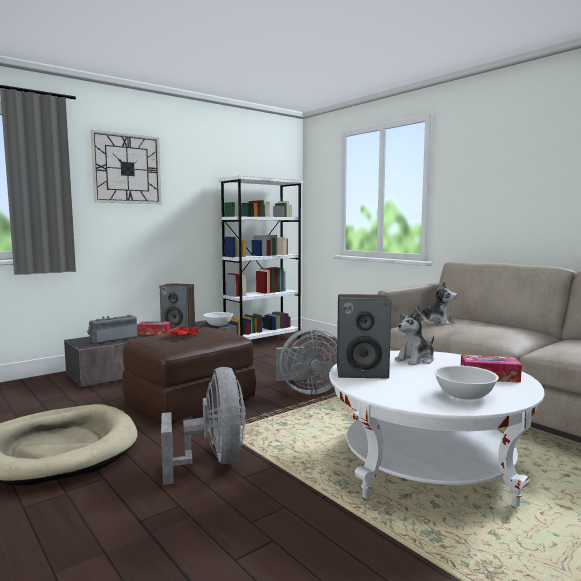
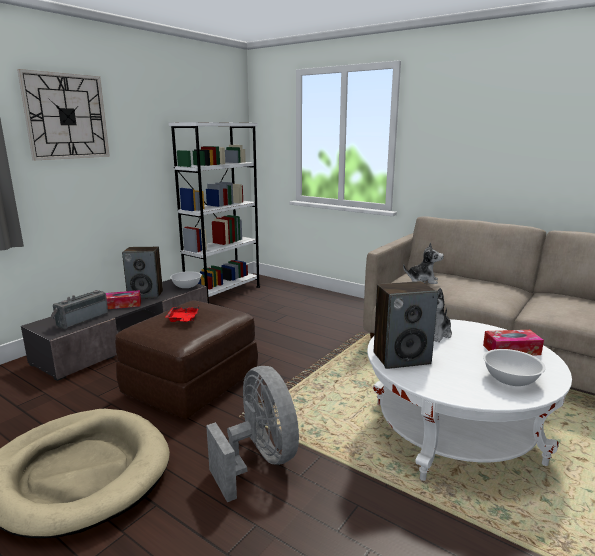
camera: 15 degrees left, 10 degrees up
grey fan [276,327,337,395] -> none

